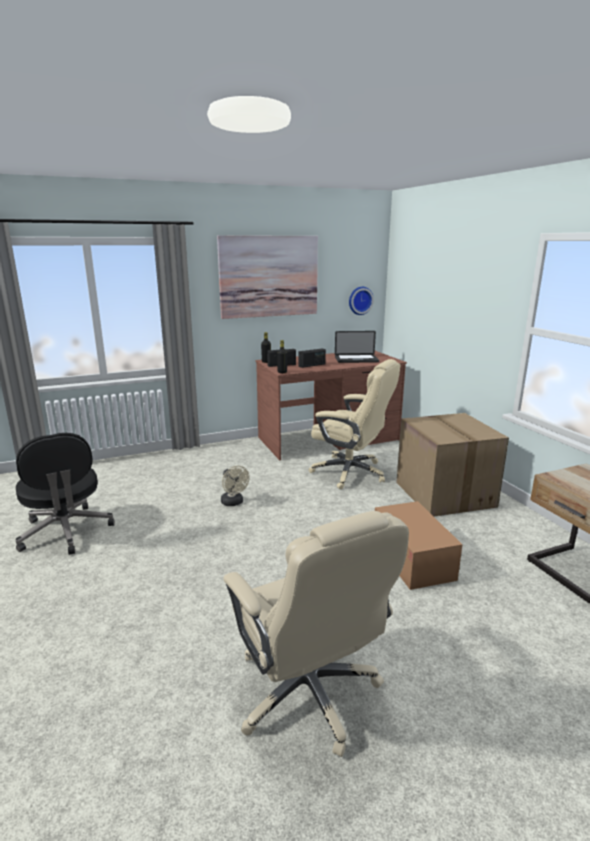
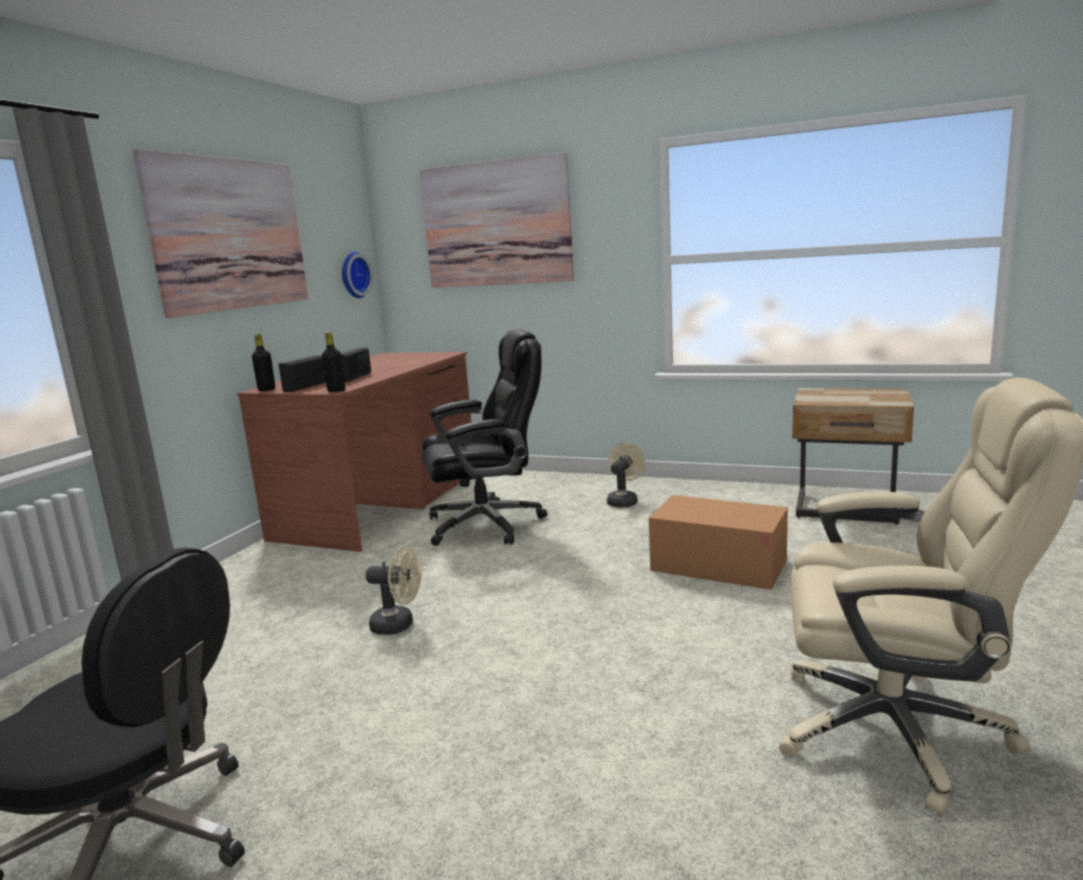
camera: 45 degrees left, 5 degrees down
beige office chair [309,359,400,490] -> black office chair [422,329,547,546]
laptop [335,331,379,363] -> none
cardboard box [396,413,509,516] -> beige fan [607,442,646,508]
none -> picture [420,152,574,288]

